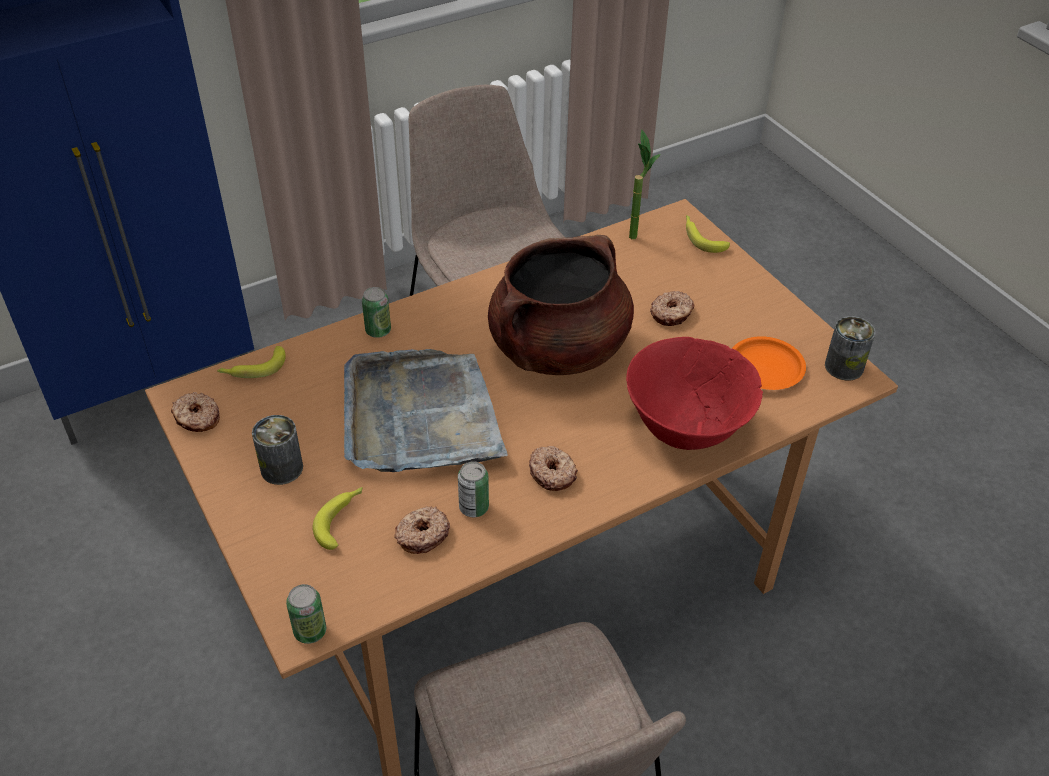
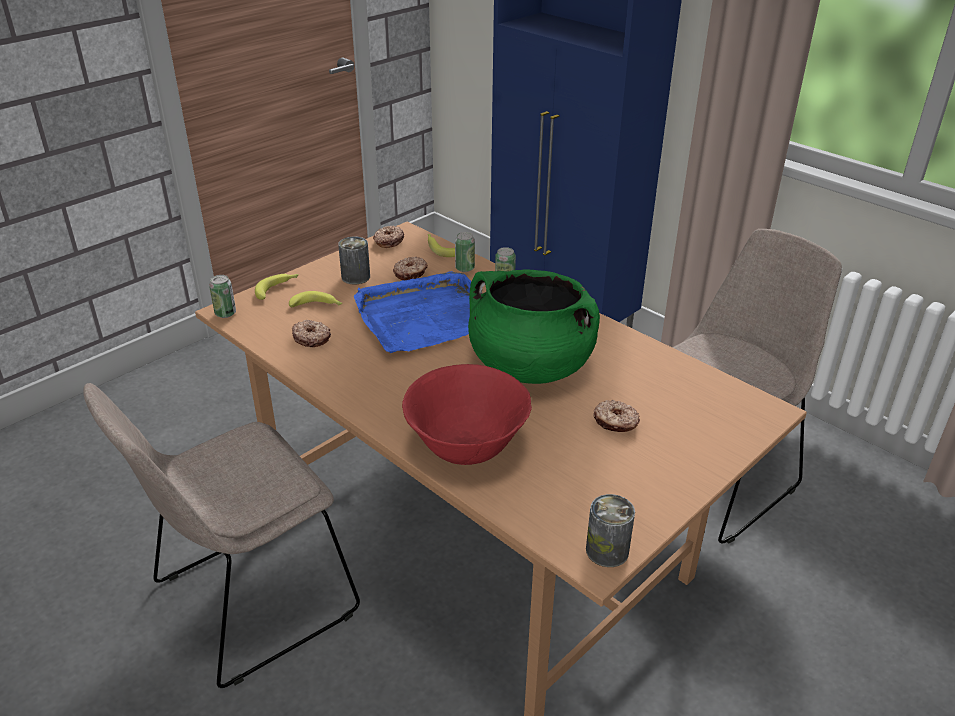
camera: 75 degrees right, 10 degrees down
grey tray [344,349,508,472] -> blue tray [354,271,472,353]
can [458,461,489,517] -> can moved to [455,232,475,272]
brown cooking pot [488,235,634,375] -> green cooking pot [468,270,600,384]
donut [529,446,578,491] -> donut moved to [393,257,428,280]
potted plant [629,129,660,239] -> none
banana [686,215,730,253] -> banana moved to [255,274,299,300]
orange plate [732,336,806,390] -> none

